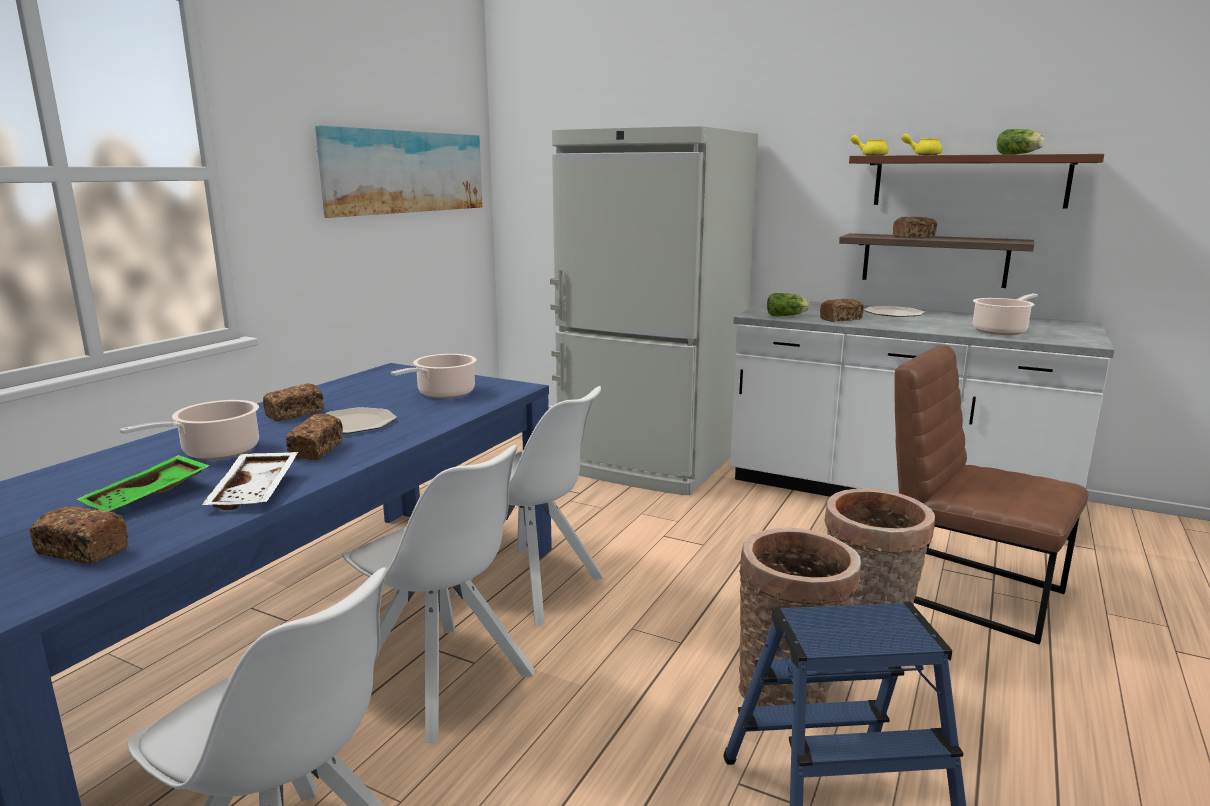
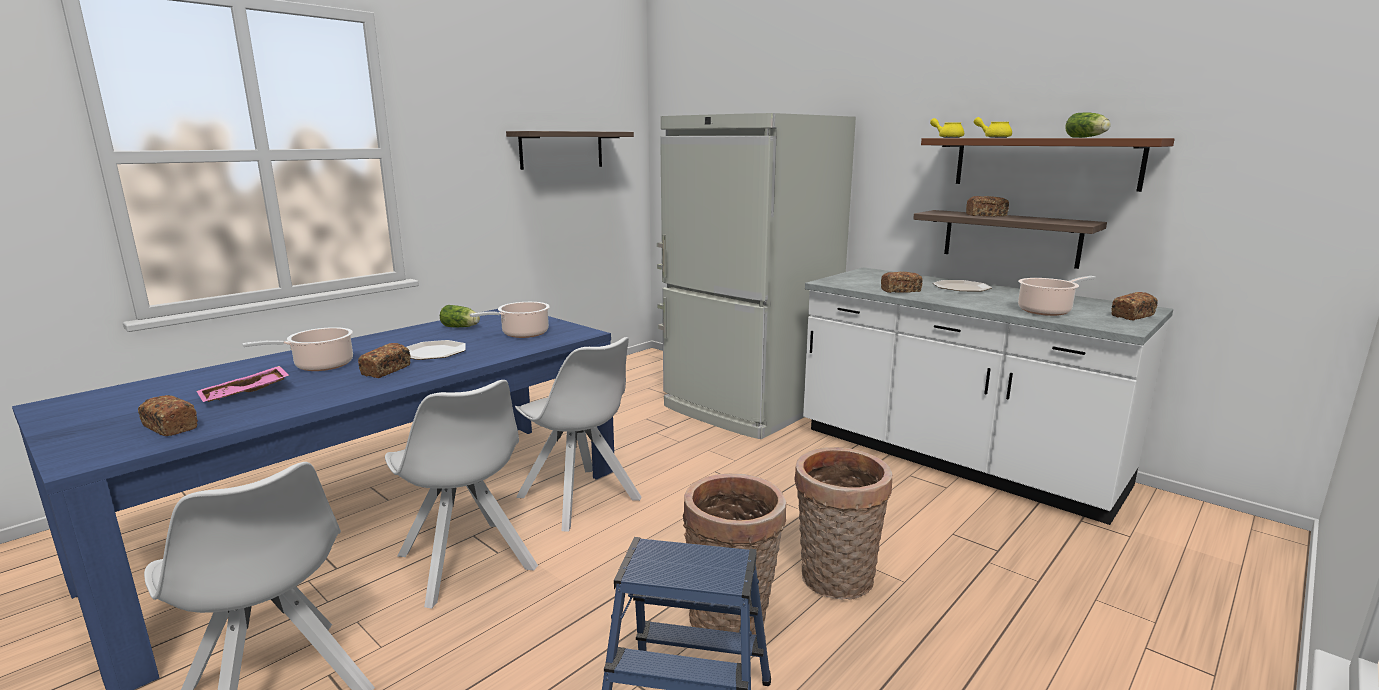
camera: 15 degrees right, 0 degrees up
green tray [76,455,210,512] -> pink tray [196,366,289,402]
white tray [202,452,298,510] -> none
bread [263,383,324,422] -> bread moved to [1111,292,1158,321]
picture [315,125,482,218] -> shelf [506,131,634,170]
lettuce [767,293,809,316] -> lettuce moved to [440,305,480,327]
brown chair [895,345,1089,644] -> none

